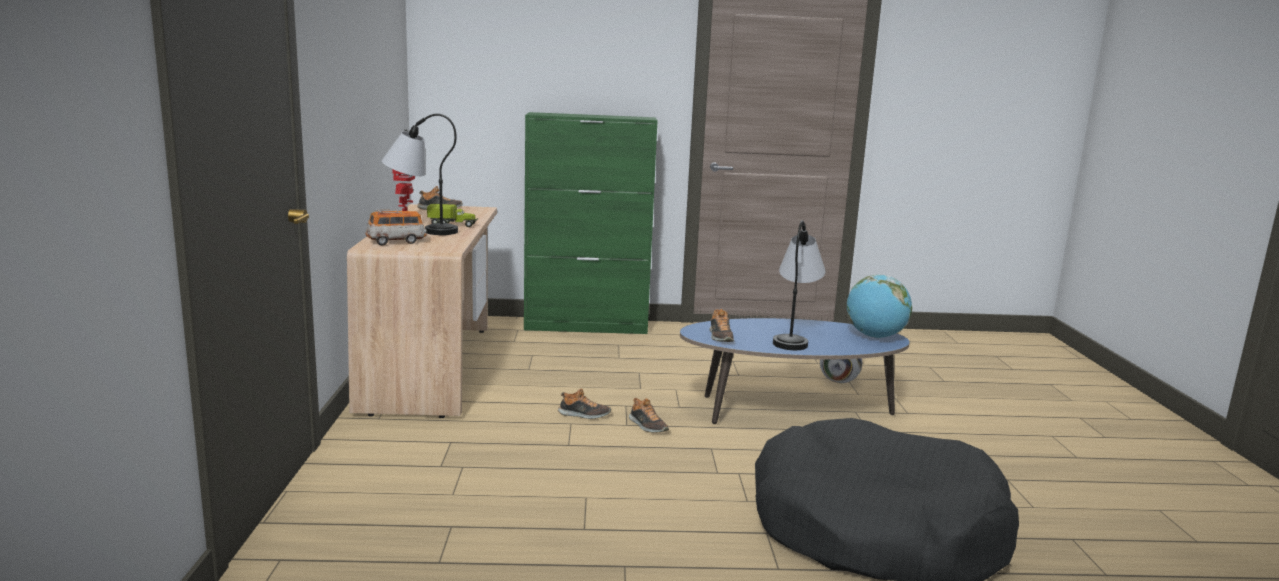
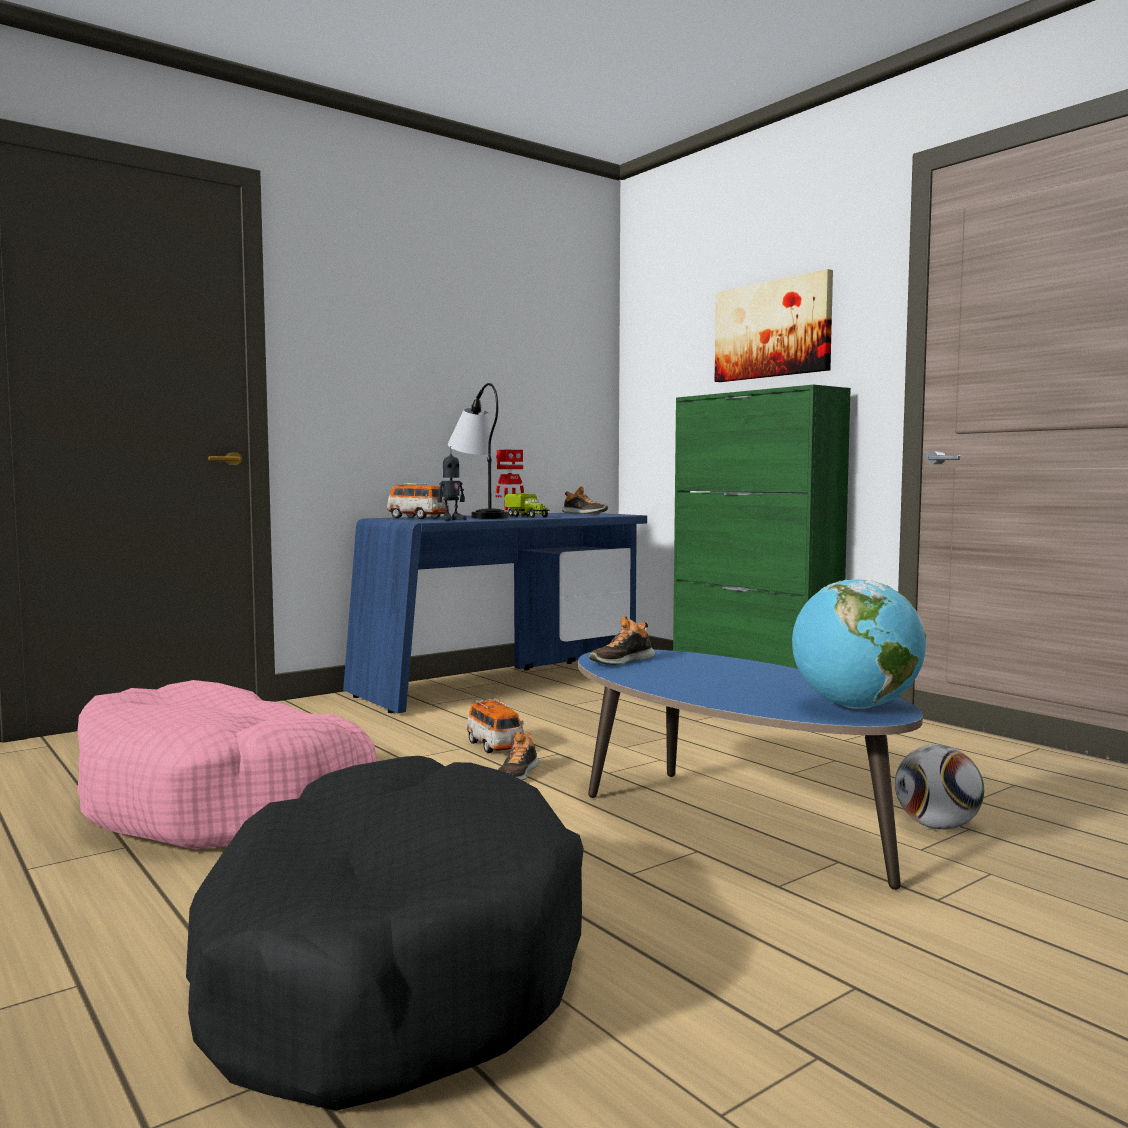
camera: 55 degrees right, 10 degrees down
beige desk [347,204,497,418] -> blue desk [343,513,647,713]
shoe [558,389,611,419] -> toy car [466,698,524,753]
table lamp [773,220,826,350] -> none
none -> pink dog bed [77,680,377,850]
none -> toy robot [438,446,467,521]
none -> picture [715,269,833,382]

